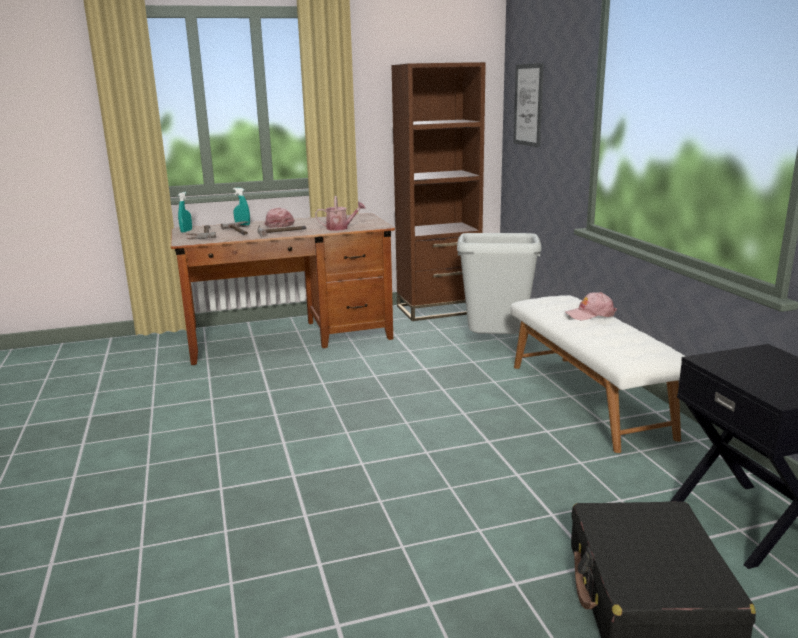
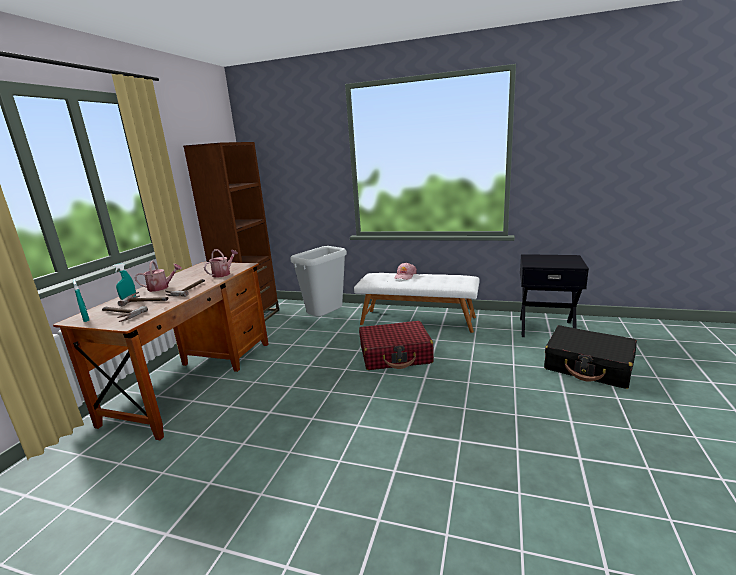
camera: 55 degrees left, 0 degrees up
pink cap [263,208,295,228] -> watering can [135,261,182,292]
picture [514,63,544,148] -> none
none -> red suitcase [359,321,434,370]

